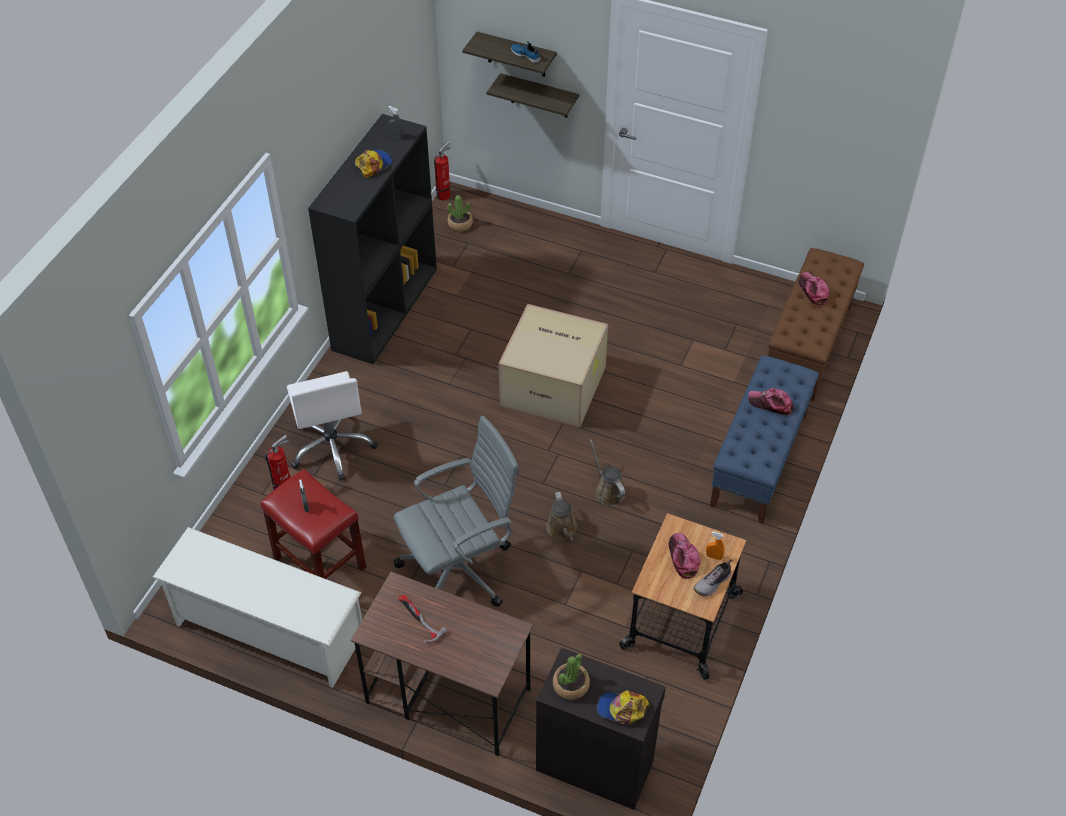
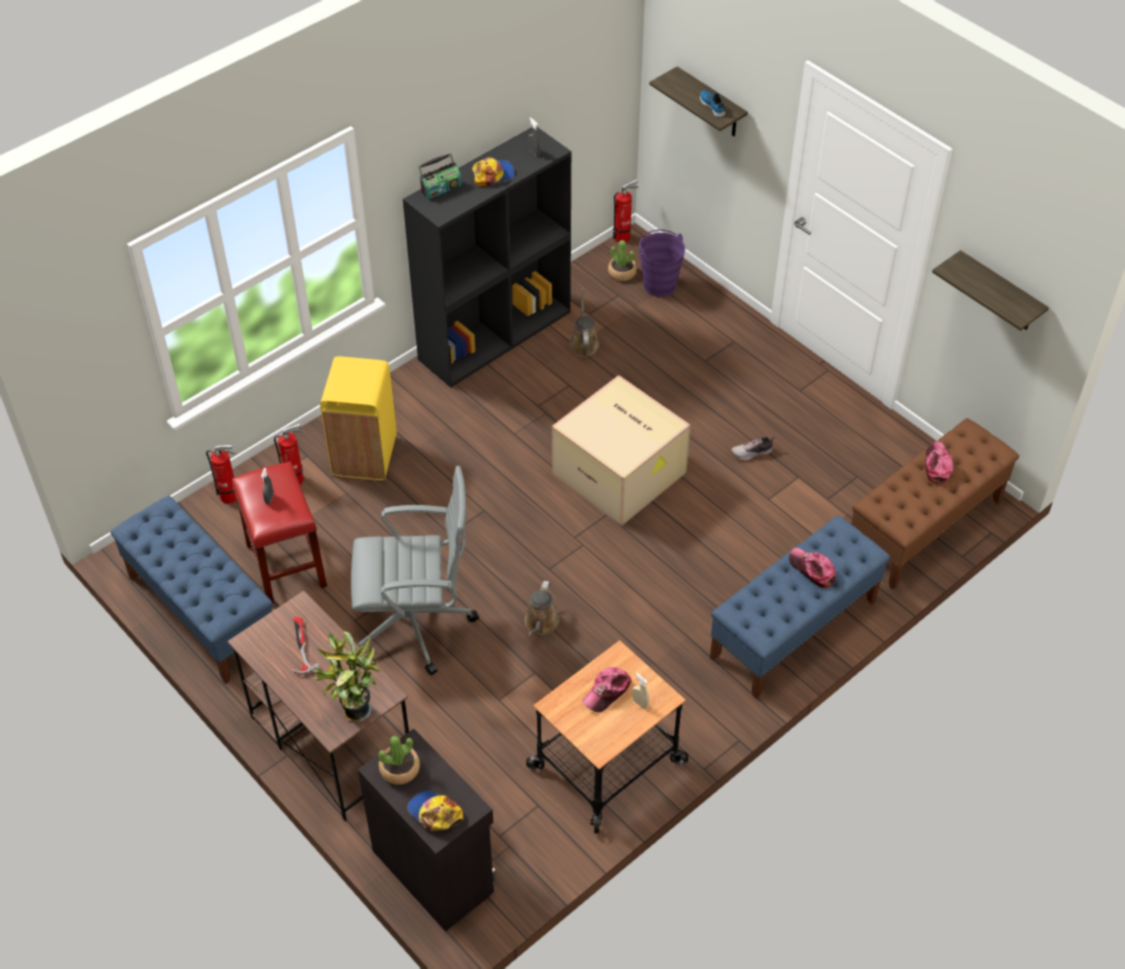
camera: 25 degrees right, 0 degrees up
white shoe rack [152,527,362,688] -> blue bench [110,496,273,684]
white office chair [287,371,377,481] -> yellow trash can [320,356,397,480]
shelf [487,73,579,118] -> shelf moved to [932,250,1049,331]
brown watering can [590,439,625,506] -> brown watering can moved to [569,287,599,357]
cap [669,533,700,579] -> cap turned 150 degrees counterclockwise [582,667,632,712]
shoe [693,559,732,596] -> shoe moved to [731,436,775,461]
orange spray bottle [706,531,725,560] -> beige spray bottle [632,673,649,709]
none -> fire extinguisher [206,445,237,504]
none -> potted plant [313,631,381,722]
none -> radio [419,153,461,200]
none -> purple bucket [639,230,685,297]

